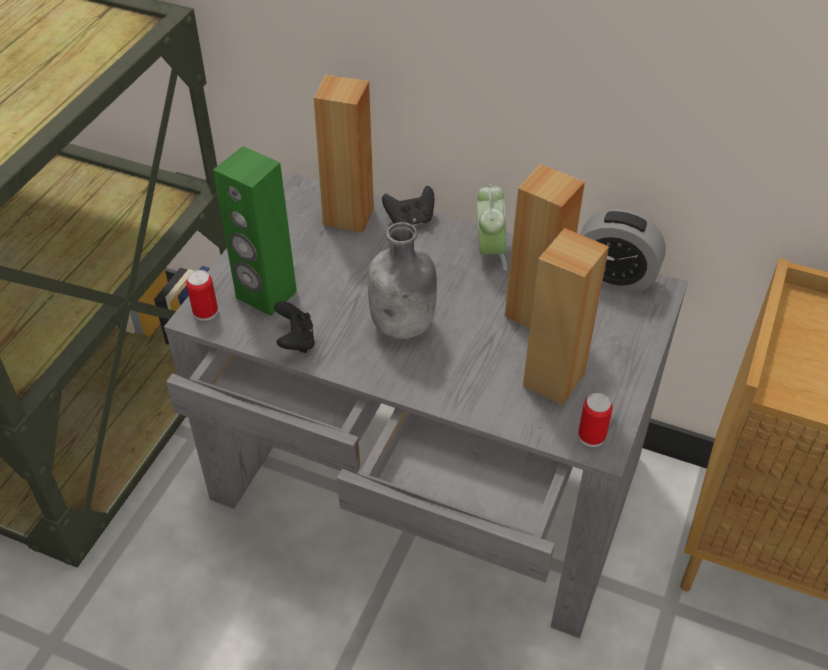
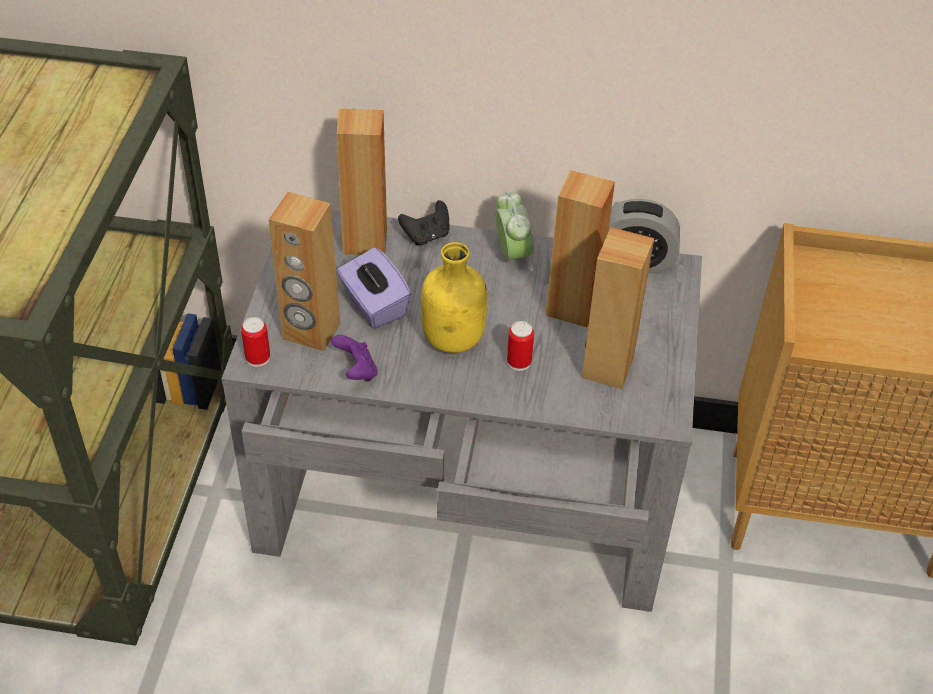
camera: 15 degrees left, 0 degrees up
green speaker [213,146,297,316] -> brown speaker [269,192,340,351]
black game controller [274,301,315,353] -> purple game controller [331,335,378,381]
grey bottle [368,222,437,339] -> yellow bottle [421,242,487,353]
can [578,393,613,447] -> can moved to [507,321,534,371]
none -> purple tissue box [337,247,412,329]

